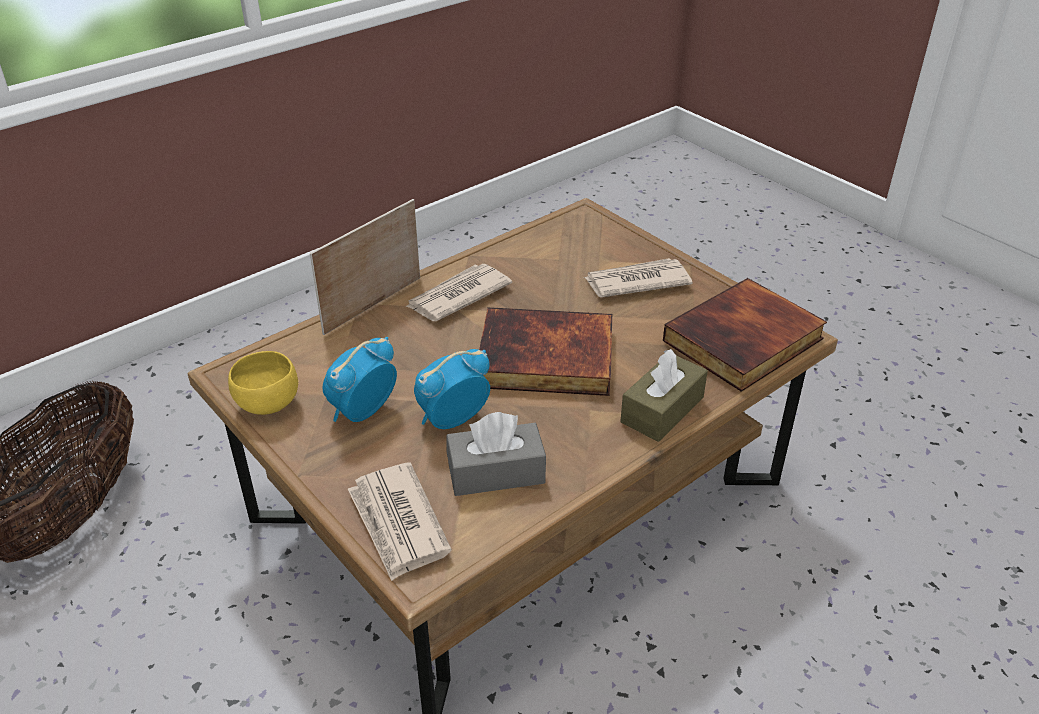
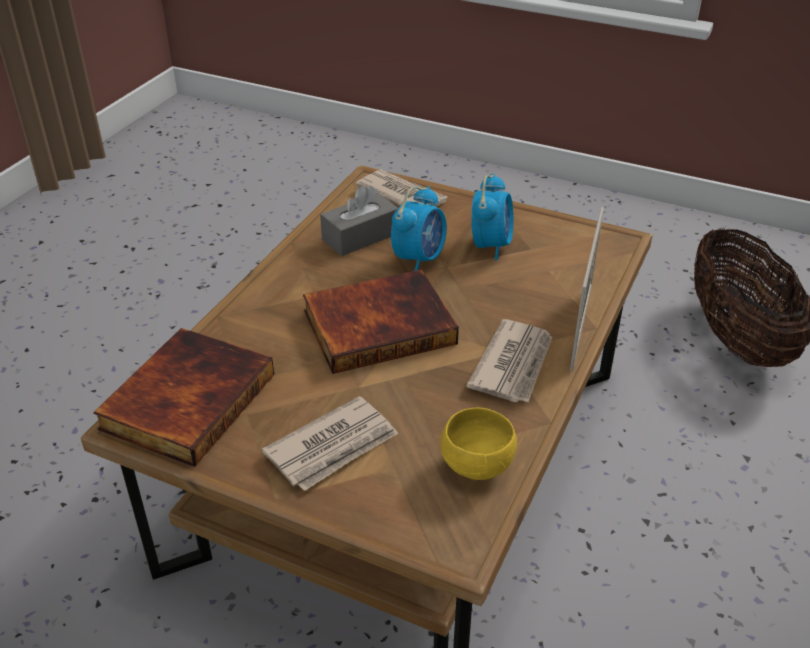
camera: 155 degrees right, 0 degrees up
yellow bowl [228,351,298,415] -> yellow bowl moved to [441,408,517,480]
brown tissue box [620,349,708,442] -> none

